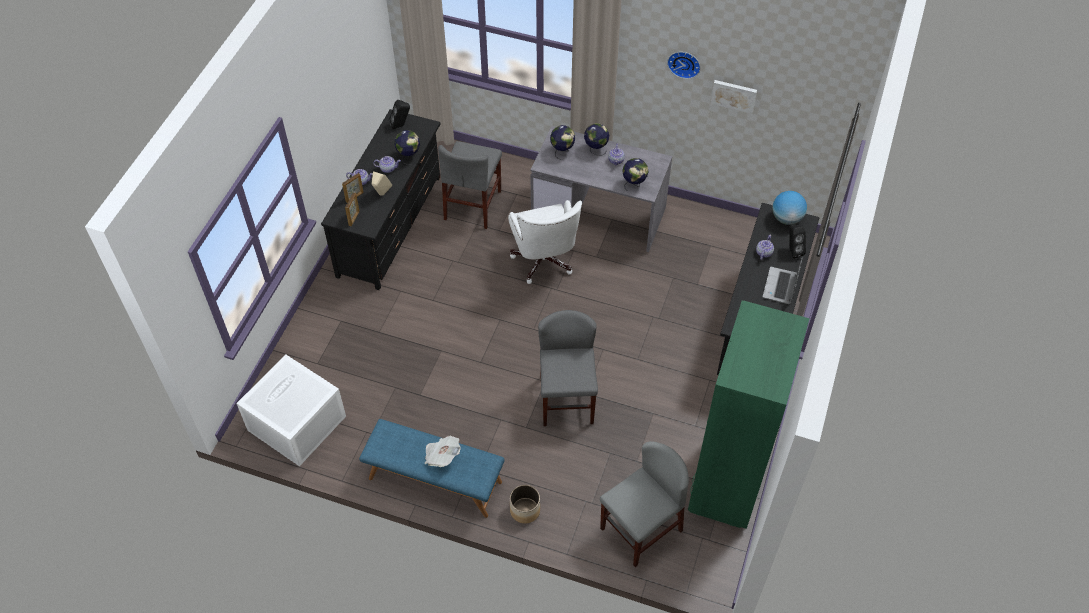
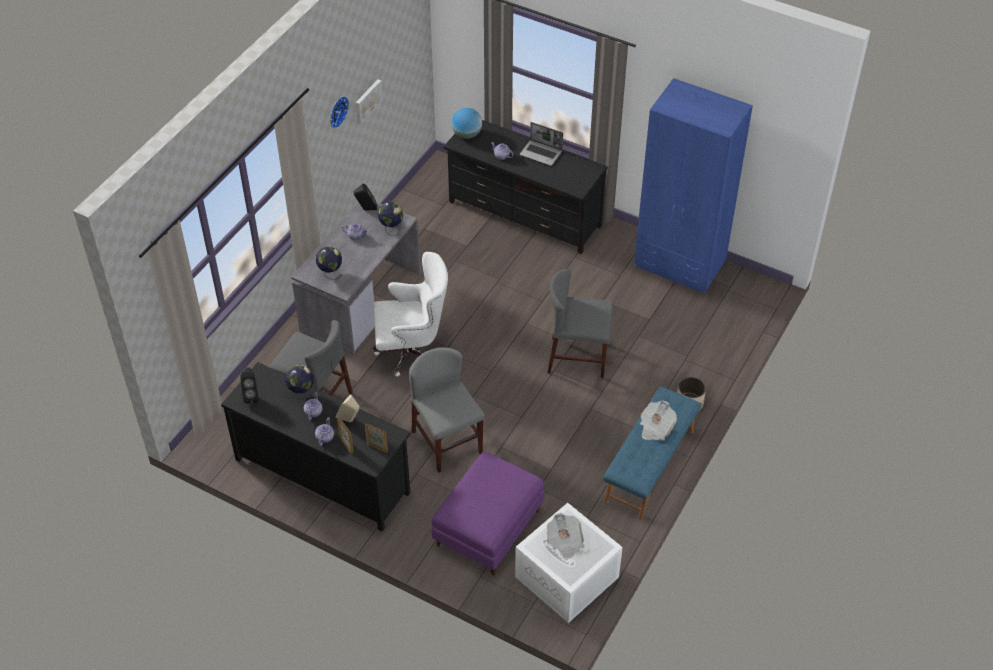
camera: 80 degrees left, 5 degrees down
globe [584,123,609,155] -> none
grey chair [600,441,689,567] -> grey chair moved to [409,347,484,473]
green wardrobe [688,300,809,529] -> blue wardrobe [634,78,753,294]
black speaker [789,224,806,259] -> black speaker moved to [354,184,378,211]
none -> purple ottoman [432,452,544,576]
none -> newspaper [547,513,584,560]

